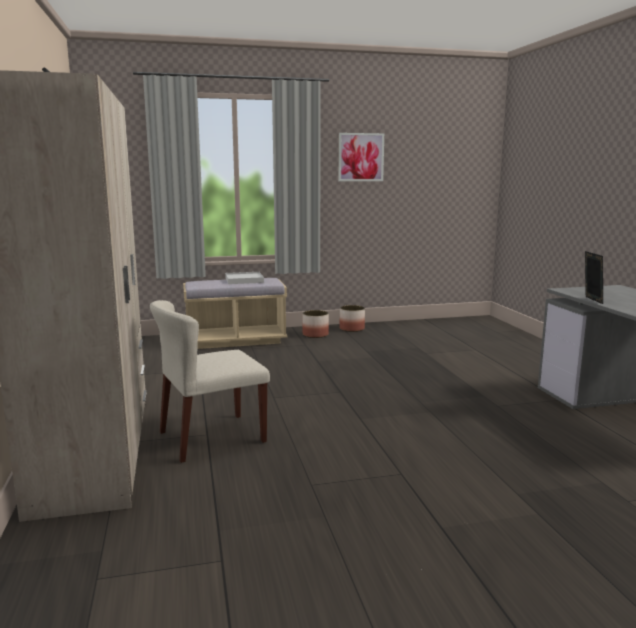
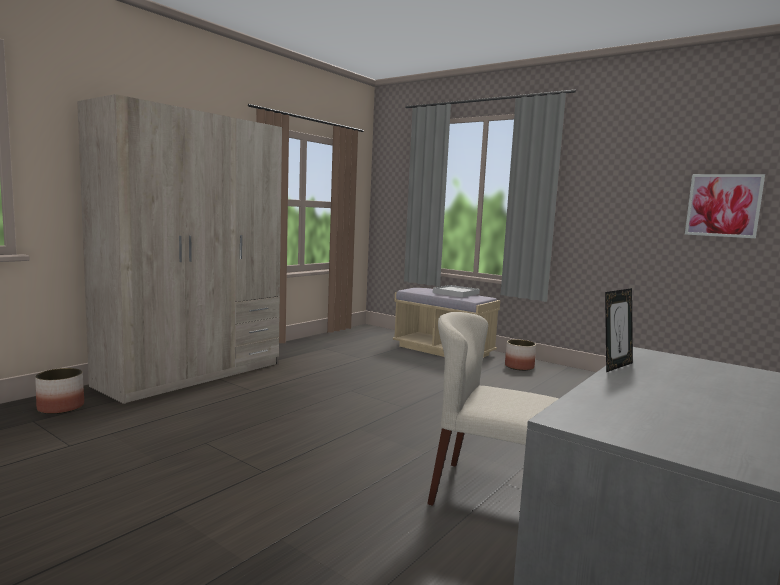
camera: 50 degrees right, 5 degrees down
beige chair [150,300,270,463] -> beige chair moved to [427,312,559,506]
picture [338,133,384,181] -> picture moved to [685,174,765,238]
planter [339,305,365,332] -> planter moved to [35,368,84,414]

